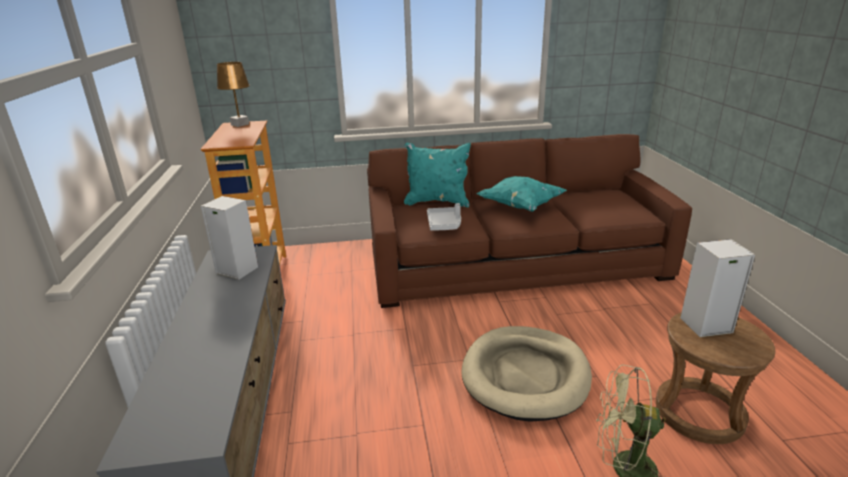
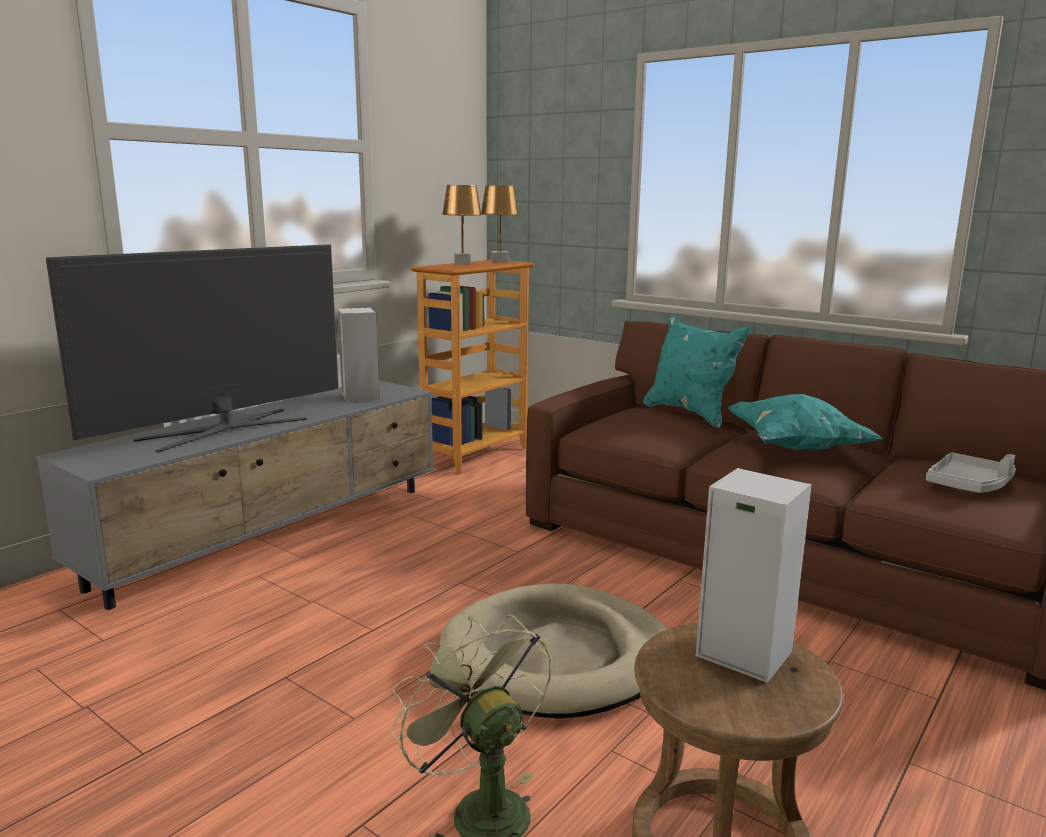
camera: 45 degrees right, 10 degrees down
grey tray [427,203,461,231] -> grey tray moved to [926,452,1016,493]
none -> television [46,244,339,453]
none -> brown table lamp [442,185,482,265]

